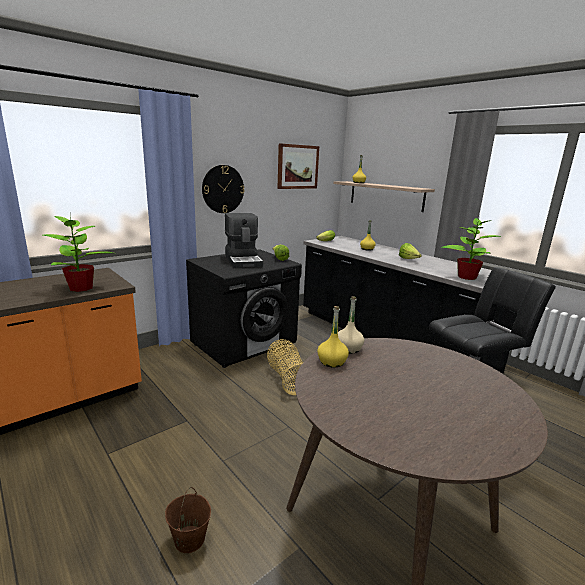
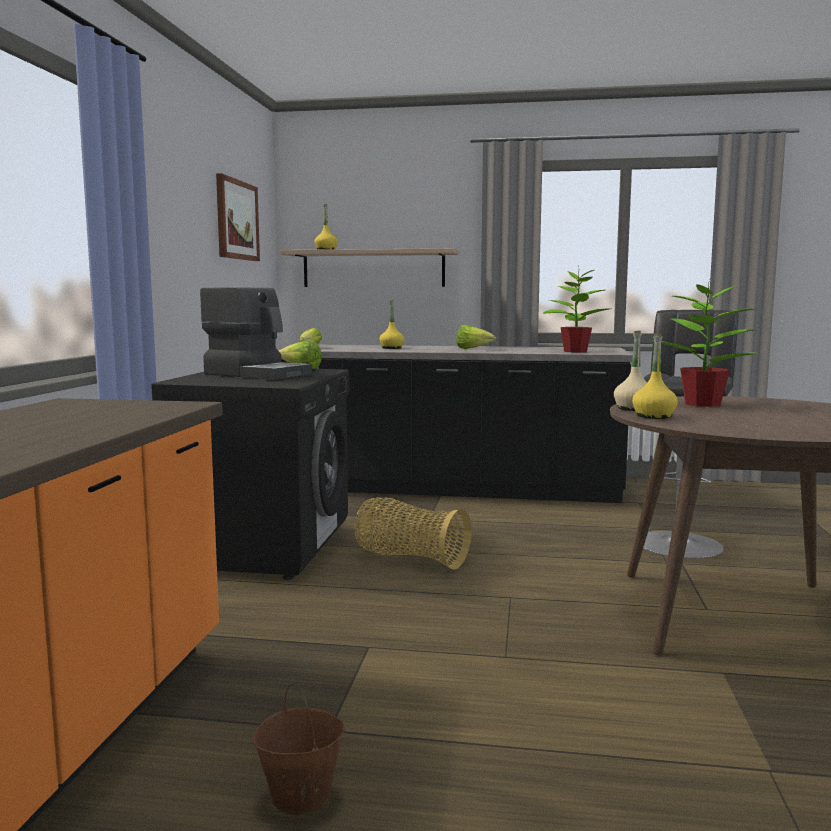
camera: 40 degrees left, 10 degrees down
potted plant [43,216,113,292] -> potted plant moved to [649,278,759,407]
brown bucket [165,487,211,553] -> brown bucket moved to [253,683,345,815]
wall clock [202,165,245,213] -> none

